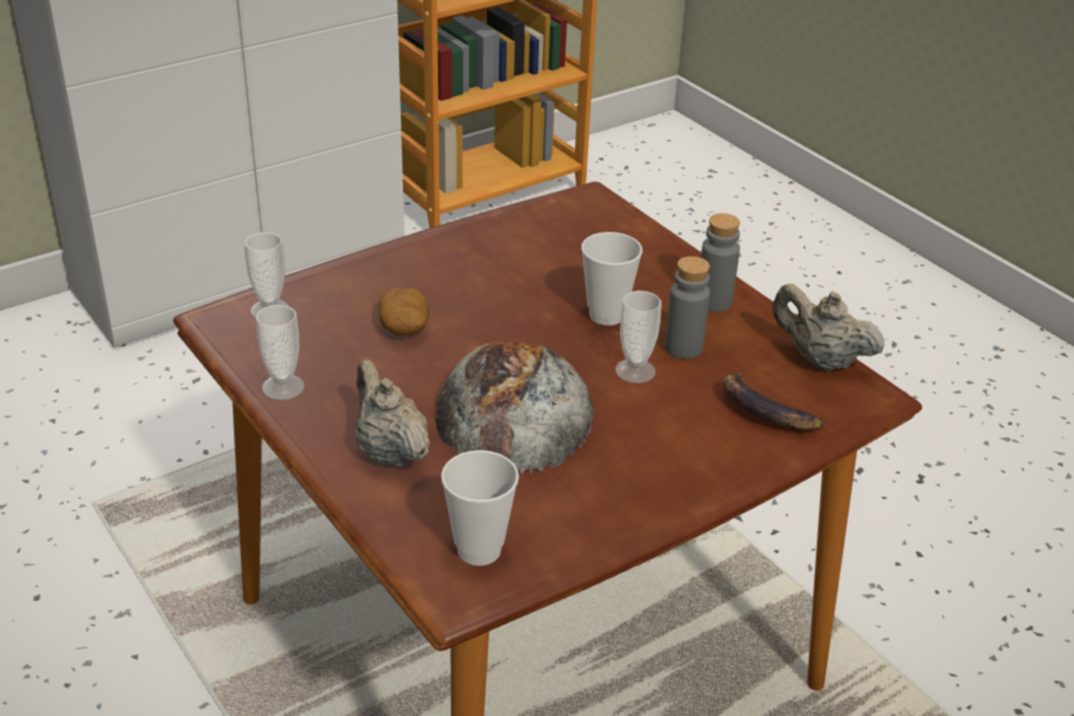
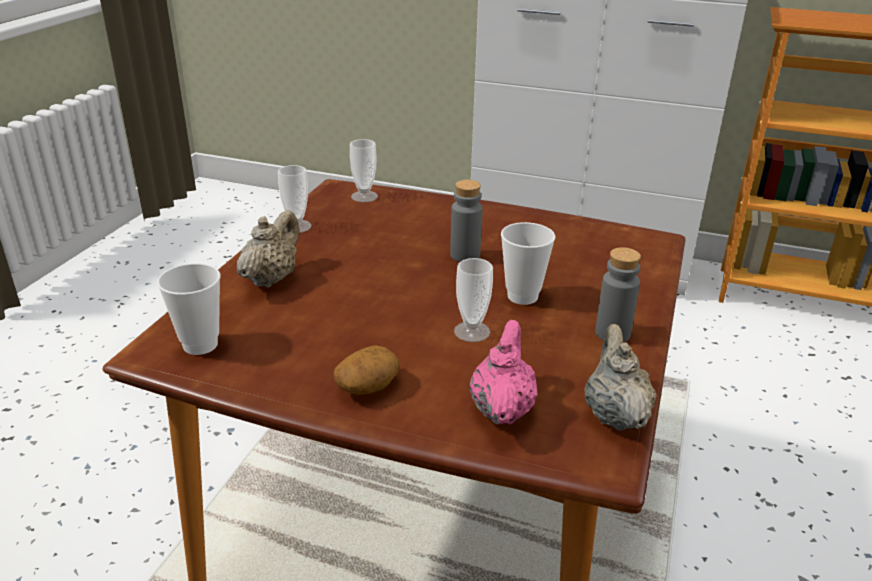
camera: 55 degrees right, 5 degrees down
potato [378,287,430,335] -> potato moved to [334,345,400,395]
bread [436,342,594,474] -> none
grey bottle [665,256,710,359] -> grey bottle moved to [450,180,482,262]
banana [723,371,823,431] -> pink teapot [469,320,538,424]

